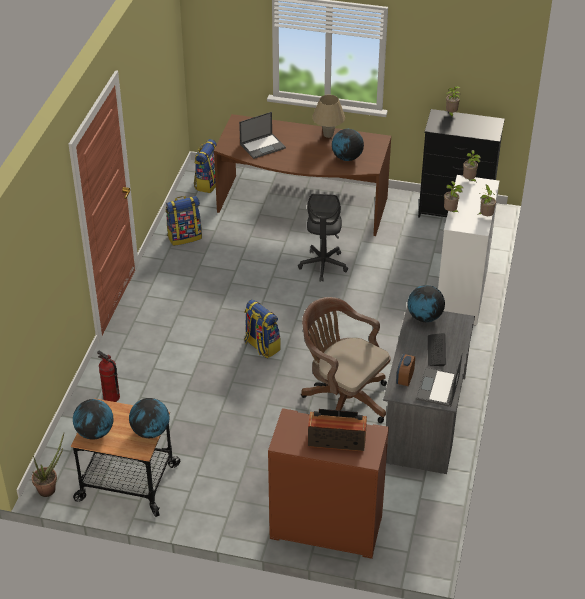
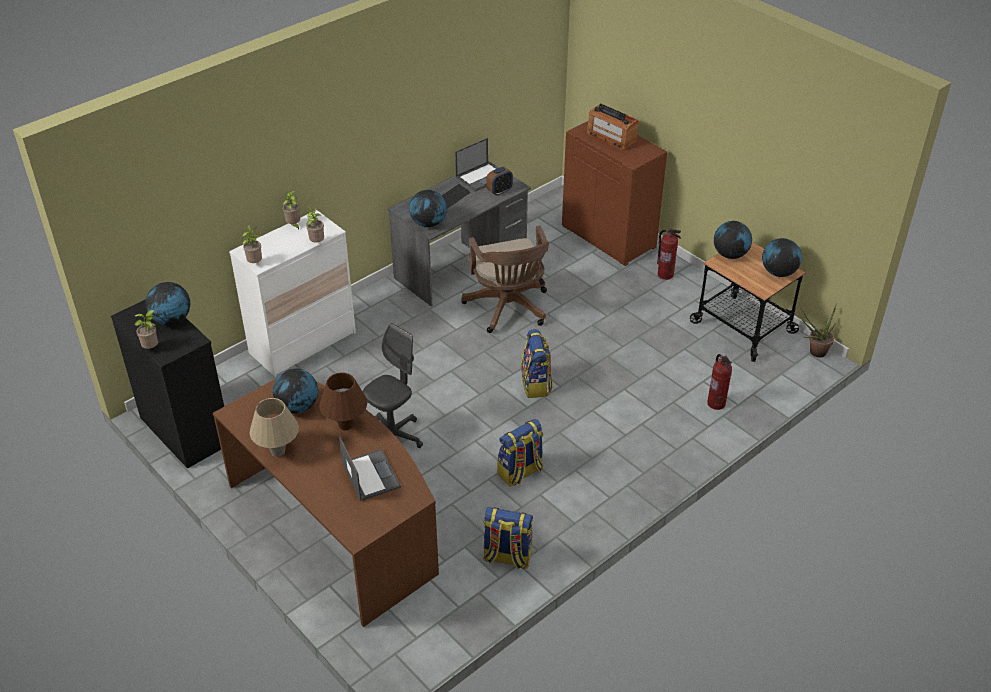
camera: 145 degrees left, 0 degrees up
backpack [194,139,217,193] -> backpack moved to [497,419,543,487]
laptop [239,112,286,159] -> laptop turned 60 degrees clockwise [339,436,401,501]
none -> globe [145,282,190,325]
none -> brown table lamp [319,372,367,430]
none -> fire extinguisher [657,228,681,280]

